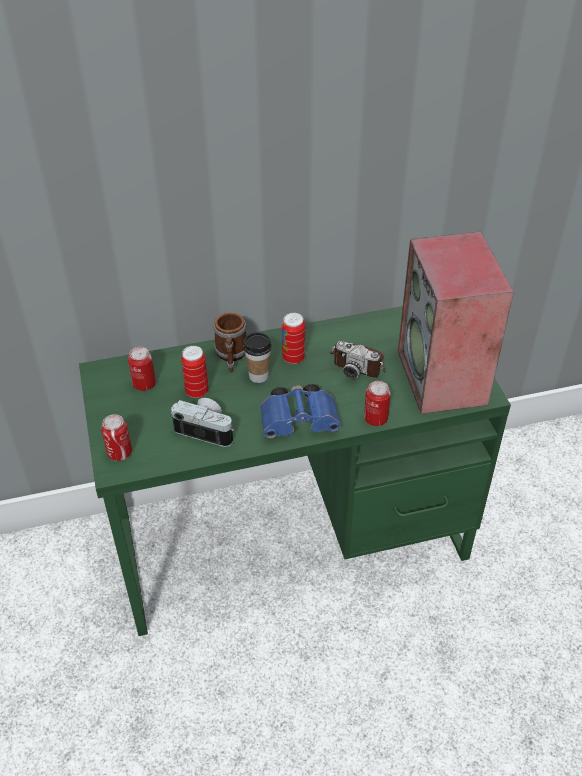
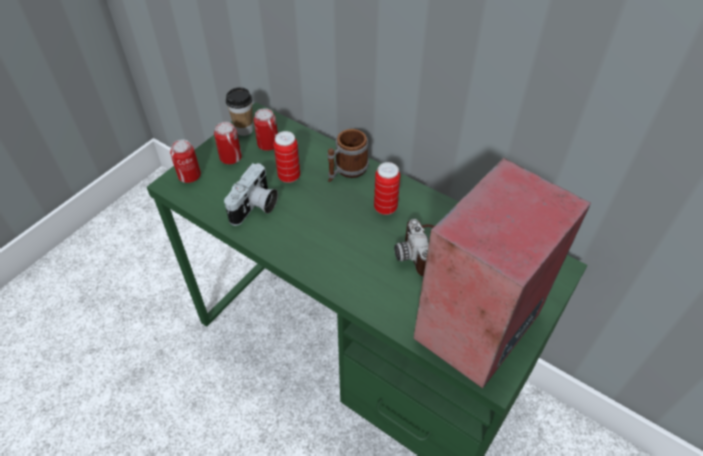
camera: 50 degrees right, 5 degrees up
camera [171,398,234,447] -> camera turned 45 degrees clockwise [224,163,278,226]
cup [243,332,272,383] -> cup moved to [226,87,253,136]
blue binoculars [260,384,341,438] -> none
can [364,381,391,426] -> can moved to [214,122,242,164]

